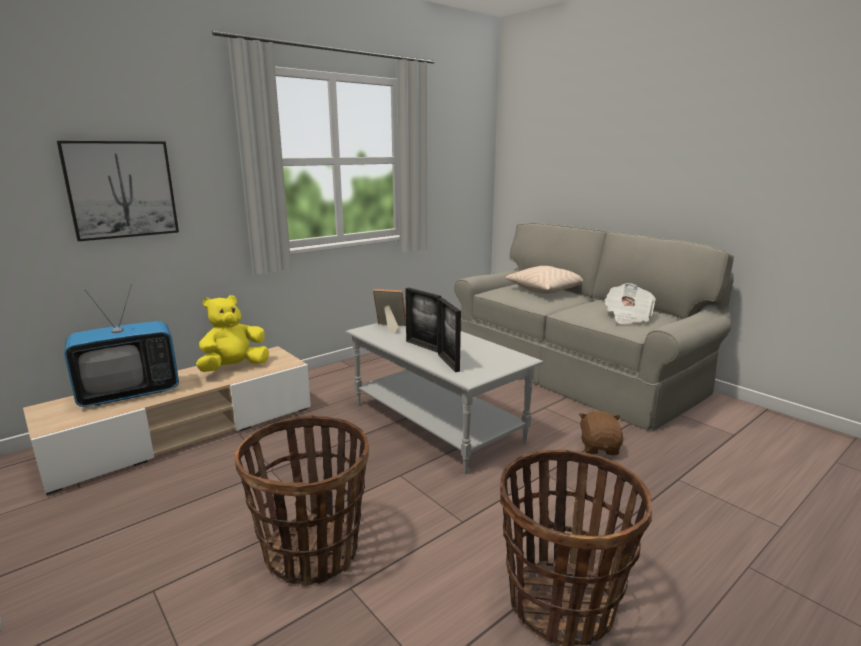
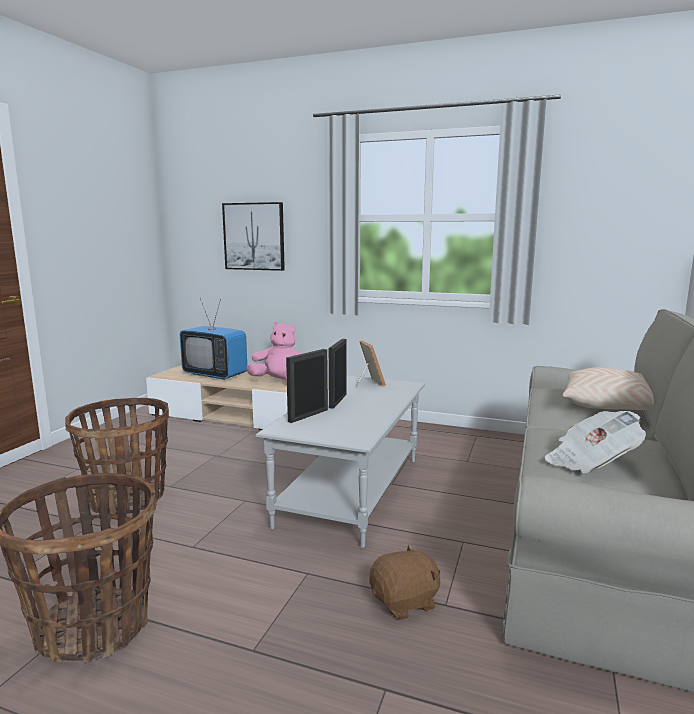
camera: 60 degrees right, 5 degrees down
yellow plush toy [196,295,269,372] -> pink plush toy [246,322,302,382]

